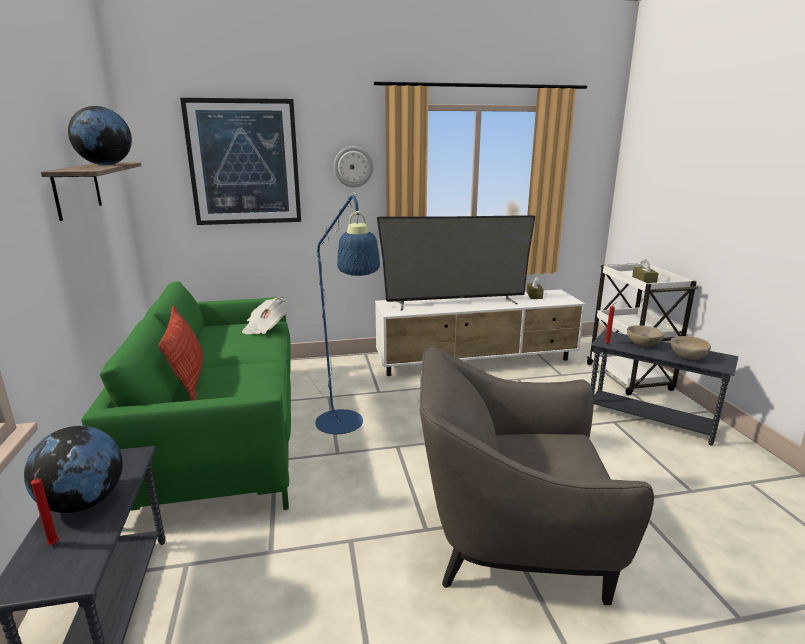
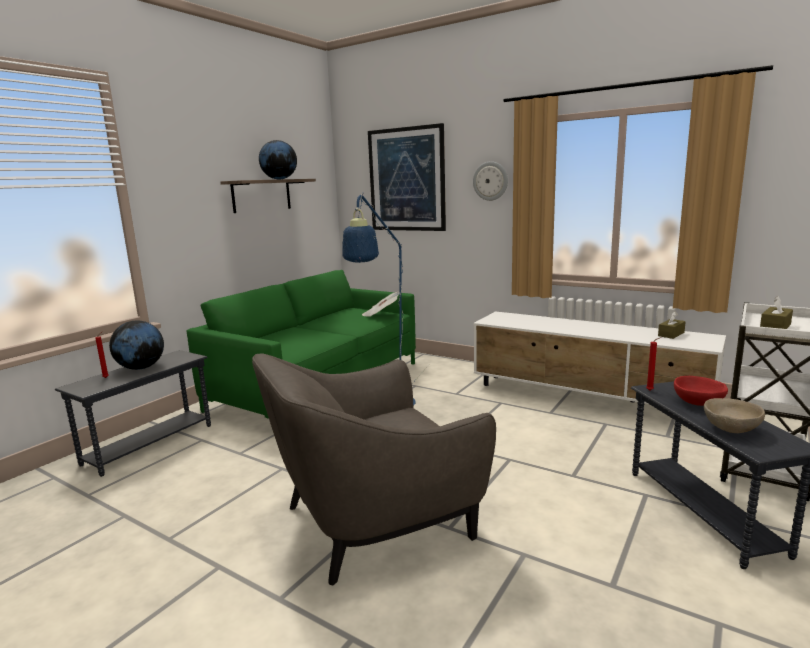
camera: 45 degrees right, 5 degrees down
pillow [158,305,203,401] -> none
television [377,215,535,310] -> none
grey armchair [419,347,654,605] -> grey armchair turned 75 degrees counterclockwise [252,353,496,585]
beige bowl [627,325,664,347] -> red bowl [674,376,728,406]

